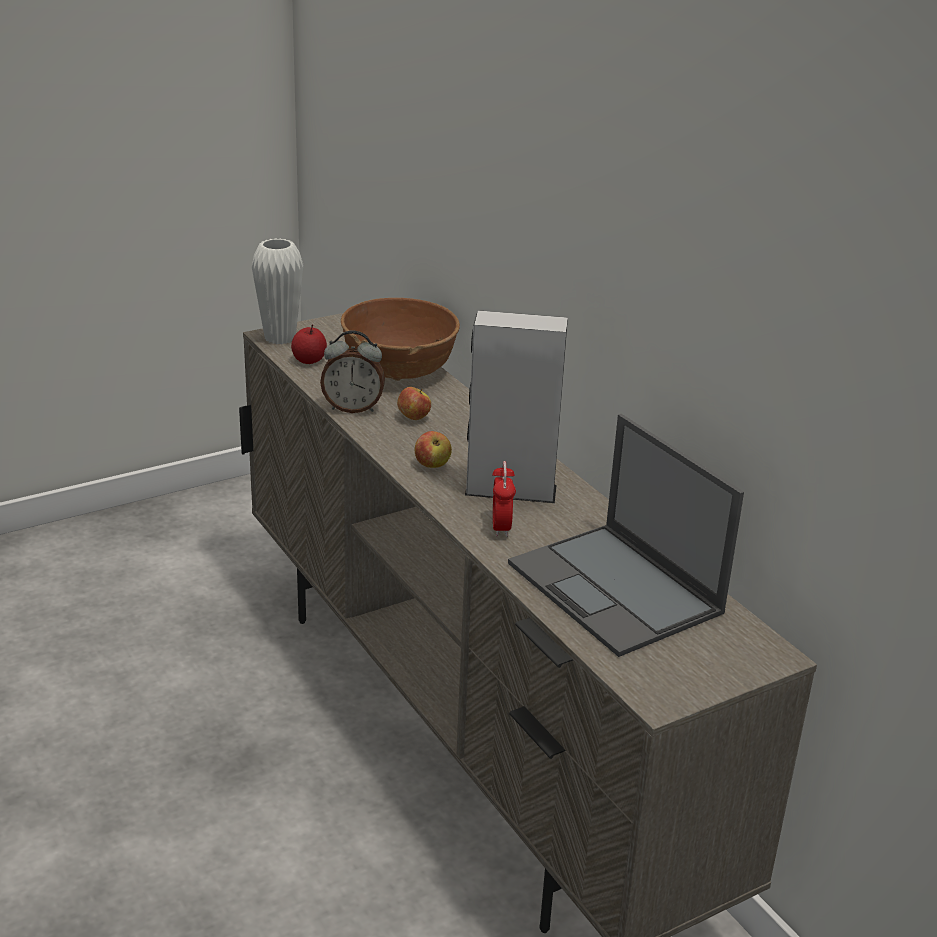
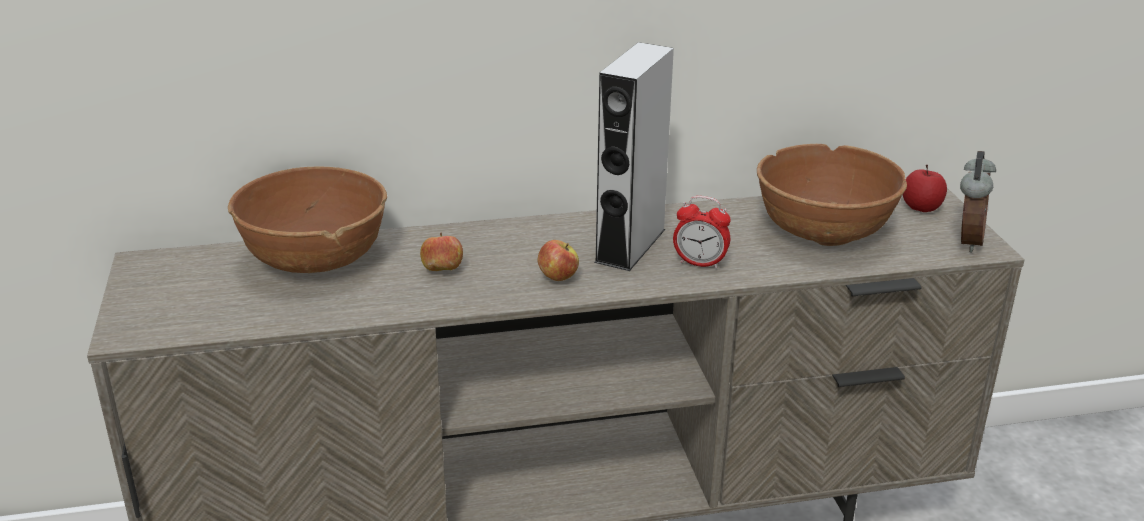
camera: 70 degrees left, 0 degrees up
white vase [252,238,303,344] -> none
apple [291,325,327,364] -> apple moved to [903,165,947,212]
alarm clock [320,330,385,413] -> alarm clock moved to [960,151,996,253]
laptop [508,414,744,657] -> brown bowl [757,144,907,246]

